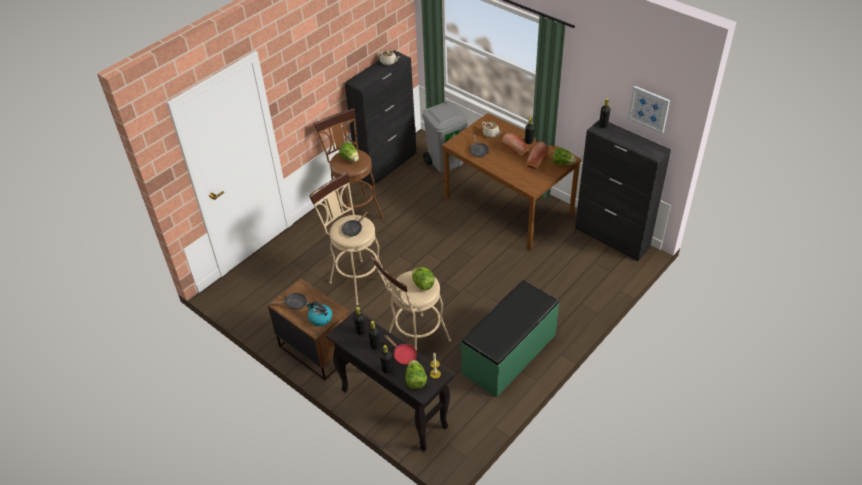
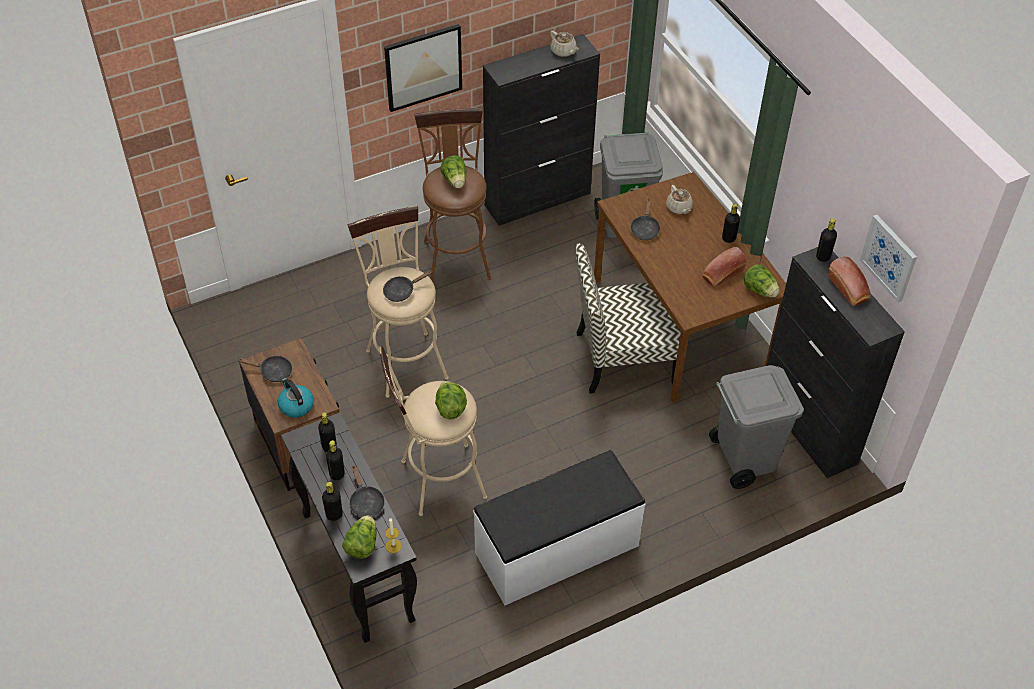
camera: 20 degrees right, 5 degrees up
red frying pan [385,335,417,365] -> black frying pan [349,465,385,517]
green bench [461,280,559,397] -> white bench [473,450,646,605]
bread [502,133,529,157] -> bread moved to [828,257,871,306]
none -> picture [384,24,462,112]
none -> chair [575,243,681,394]
none -> grey trash can [709,365,804,489]

